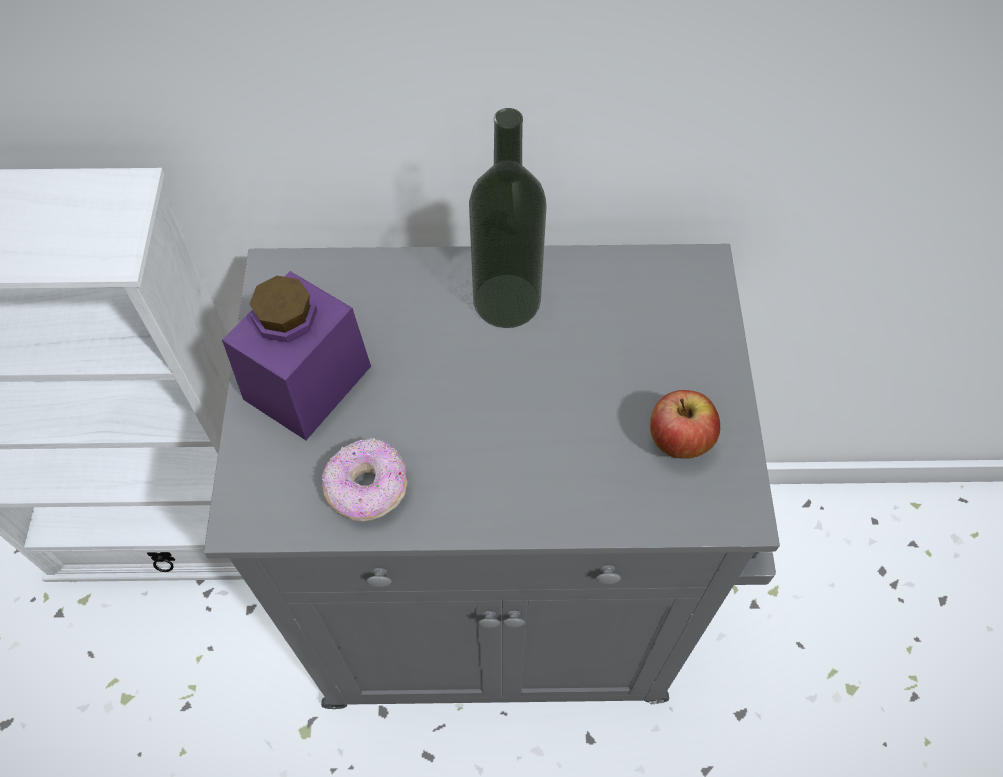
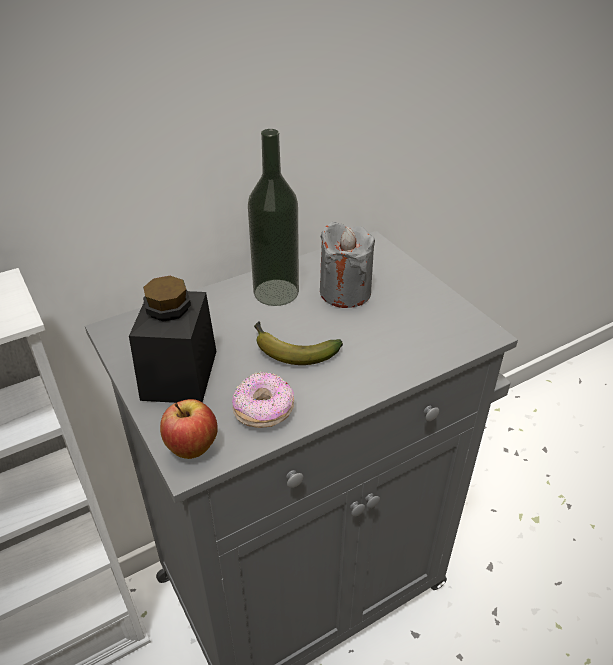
camera: 30 degrees left, 20 degrees down
purple jar [222,271,371,440] -> black jar [129,276,216,403]
apple [650,390,720,459] -> apple moved to [160,399,218,459]
none -> banana [254,321,343,365]
none -> grey candle [320,222,375,308]

